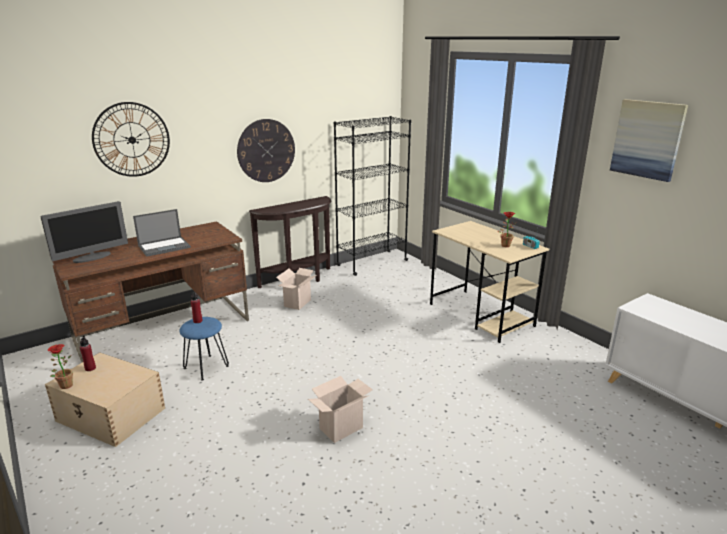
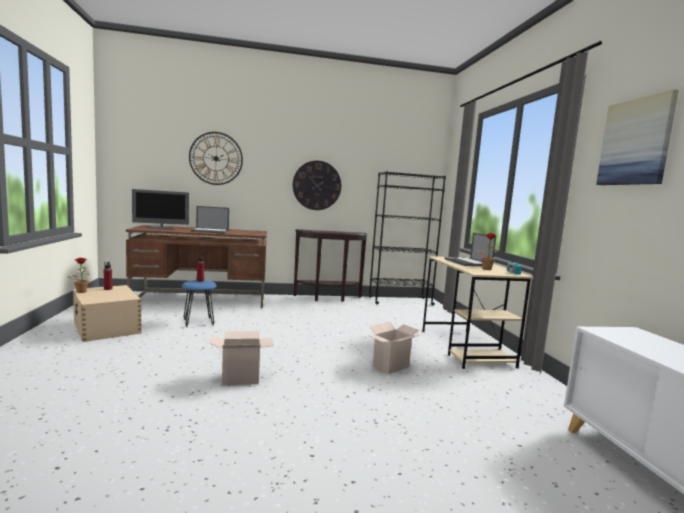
camera: 25 degrees right, 15 degrees down
cardboard box [276,268,317,310] -> cardboard box moved to [367,322,421,374]
none -> laptop [444,233,496,267]

